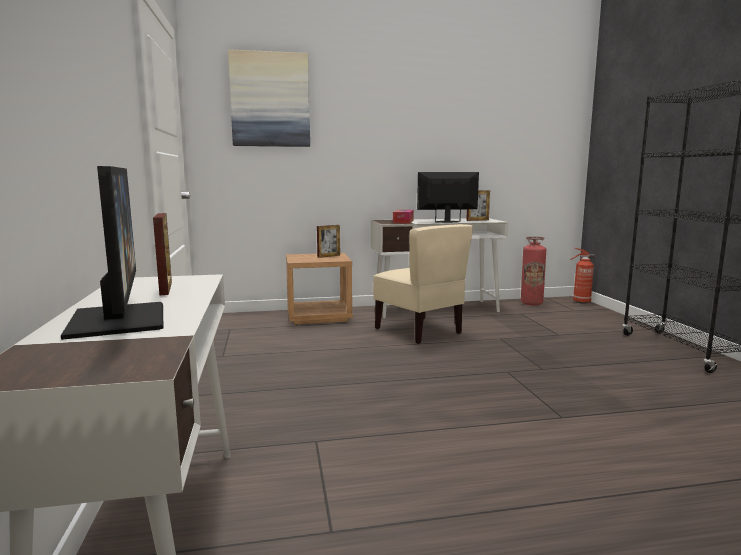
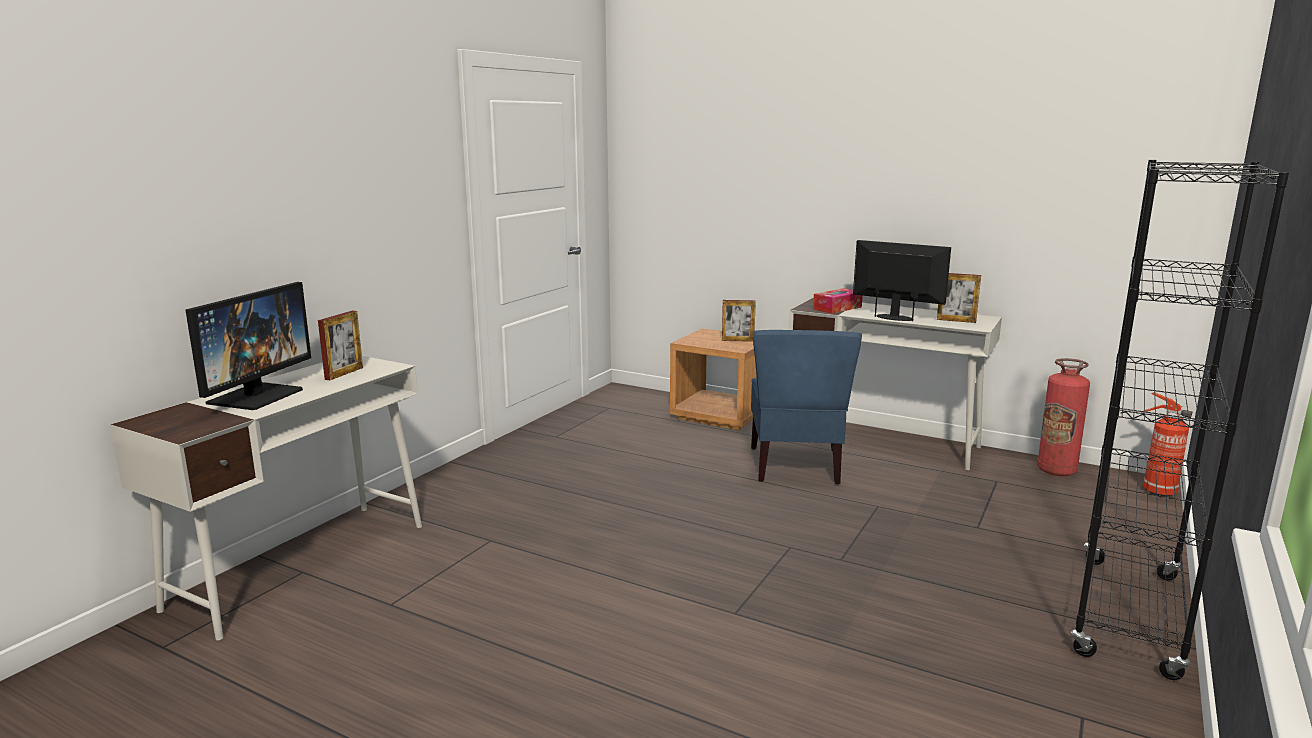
camera: 40 degrees right, 5 degrees up
picture [228,49,310,147] -> none
beige chair [373,224,473,344] -> blue chair [751,330,862,484]

